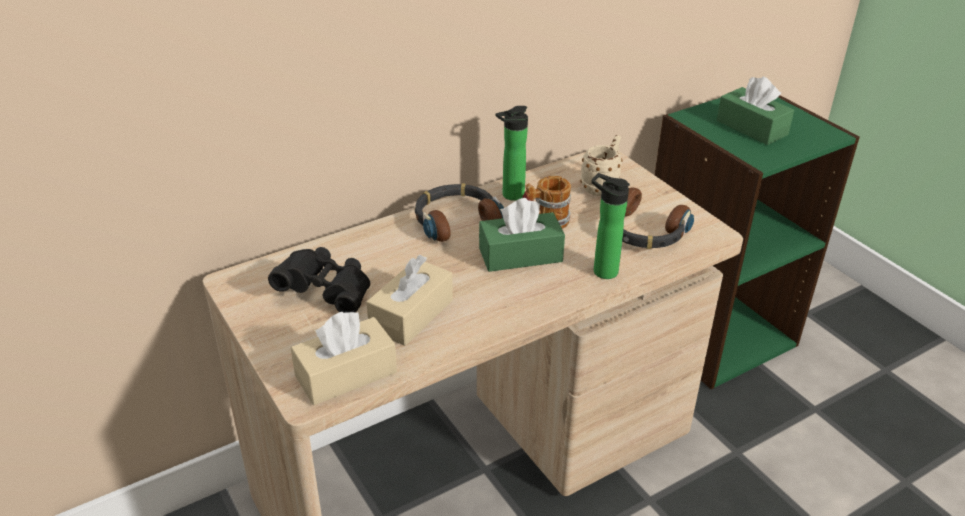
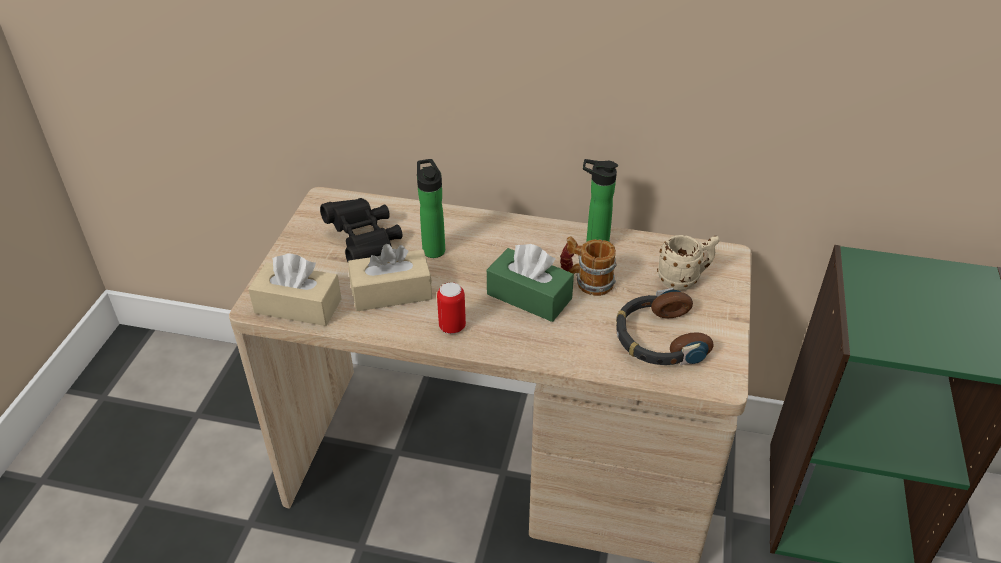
camera: 45 degrees right, 5 degrees up
headphones [415,183,504,242] -> none
bottle [591,173,630,279] -> bottle moved to [417,159,445,258]
green tissue box [717,76,794,145] -> none
none -> can [437,282,466,334]

